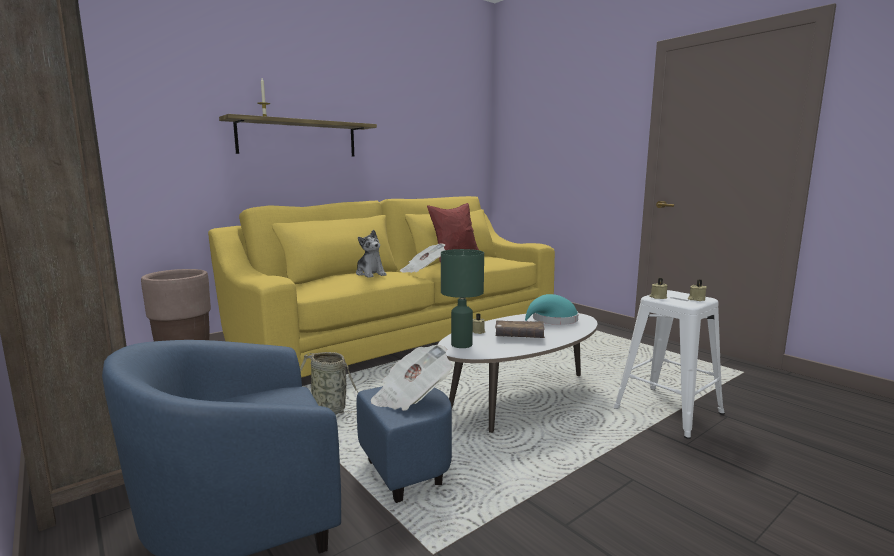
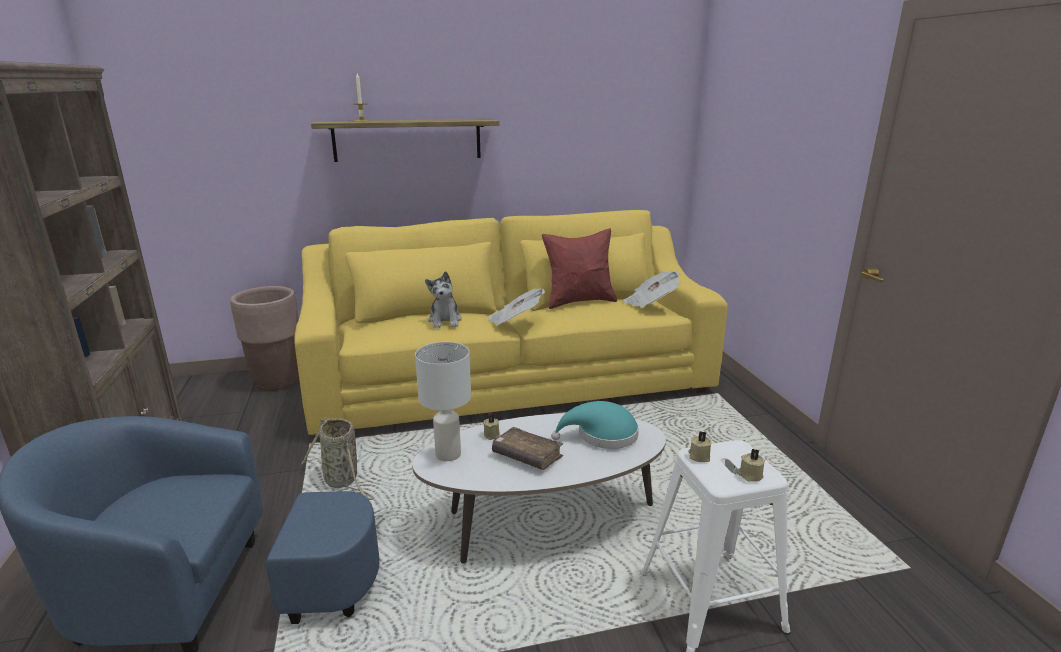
camera: 25 degrees right, 10 degrees up
newspaper [371,345,452,411] -> newspaper moved to [624,271,680,308]
green table lamp [441,249,484,348] -> white table lamp [415,342,471,461]

